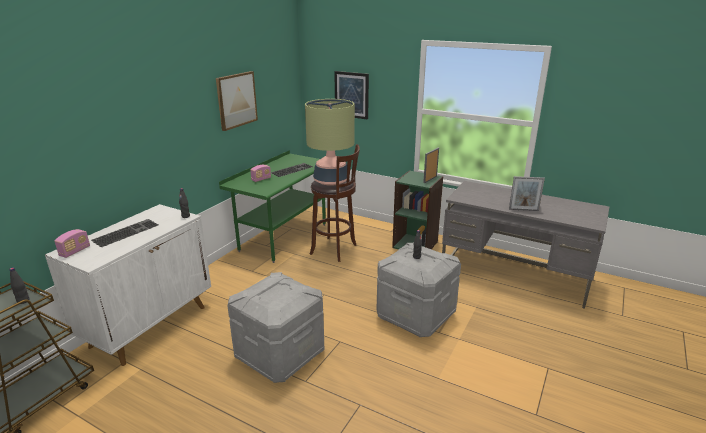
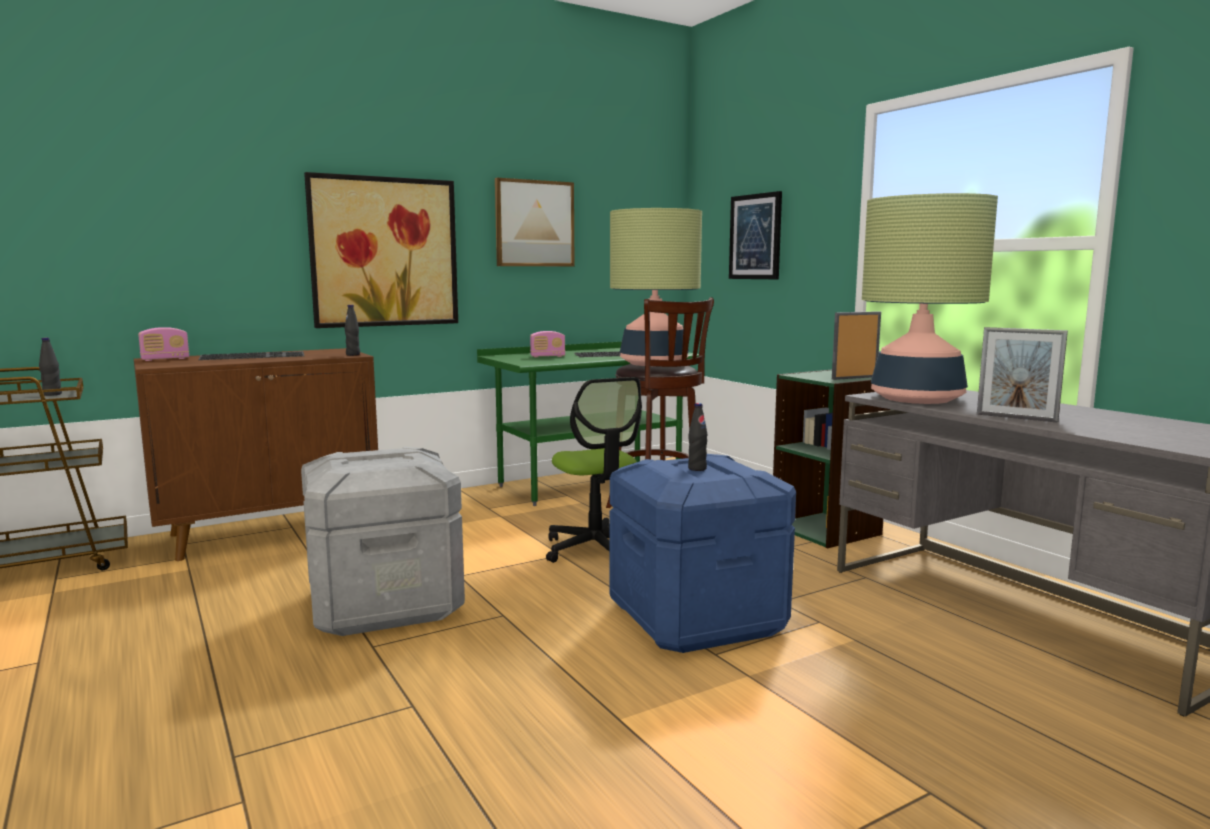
camera: 30 degrees right, 15 degrees down
white cabinet [45,204,211,366] -> brown cabinet [134,348,378,561]
grey storage box [376,243,461,337] -> blue storage box [610,454,796,653]
none -> picture [304,172,458,328]
none -> office chair [546,377,642,563]
none -> table lamp [862,193,998,404]

